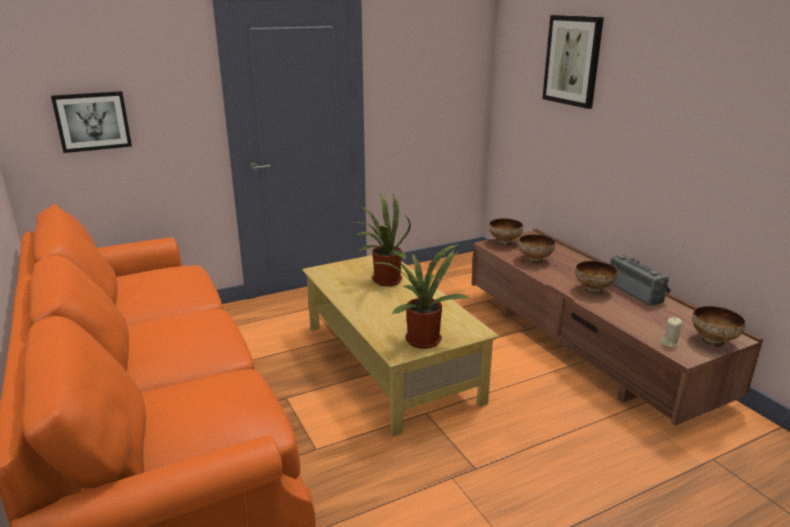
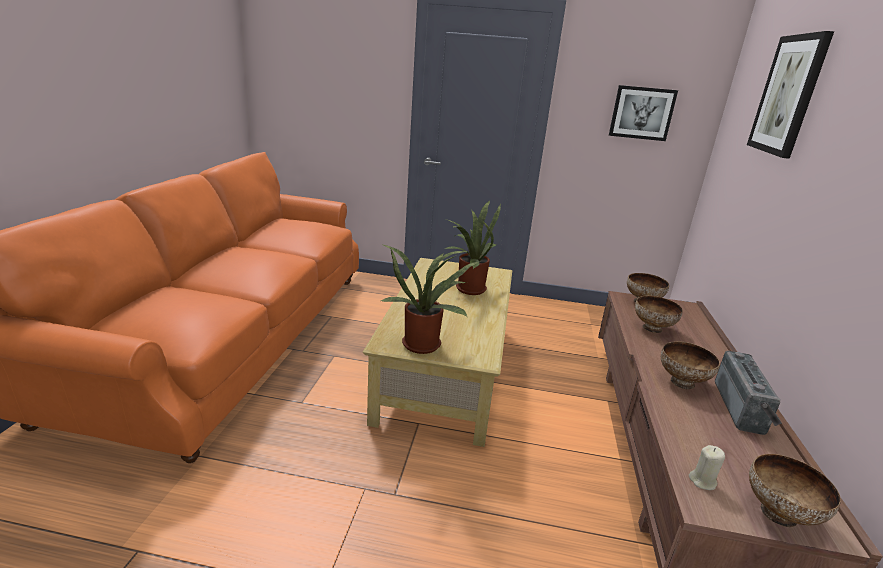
camera: 35 degrees right, 0 degrees up
picture [51,91,132,153] -> picture moved to [609,85,678,141]

